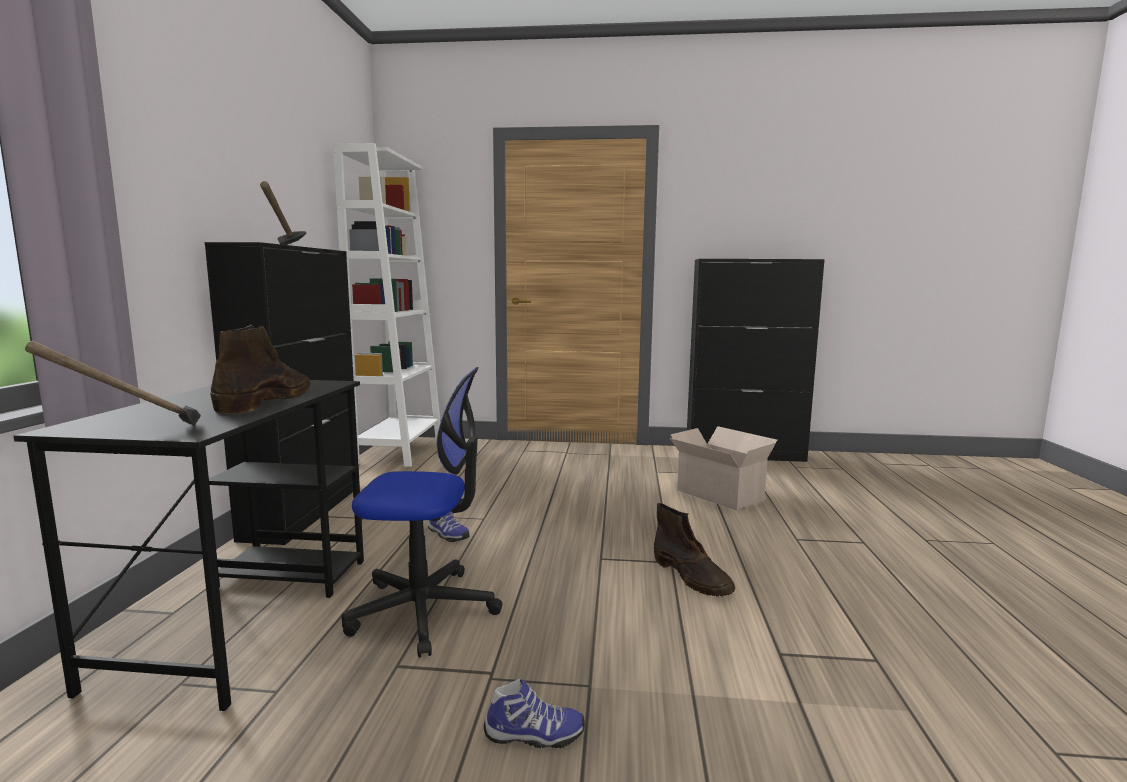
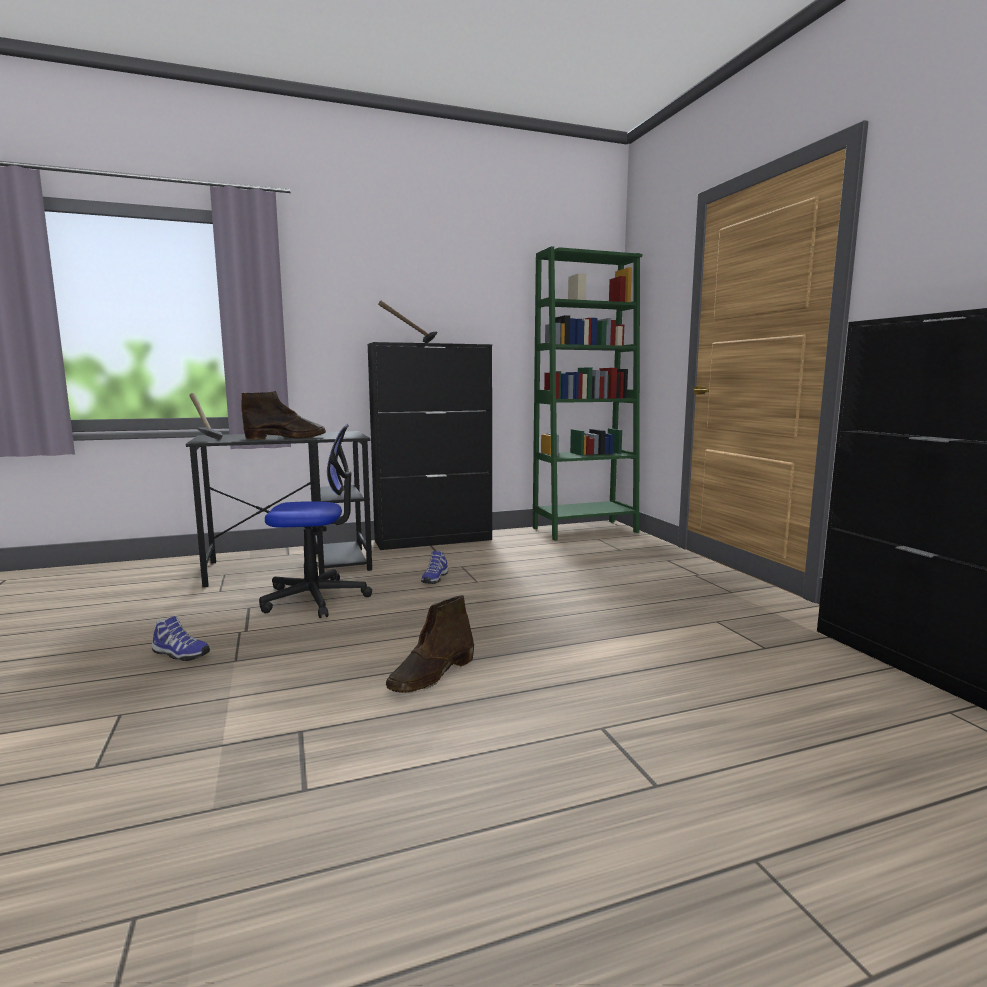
camera: 65 degrees right, 0 degrees up
white bookcase [333,143,441,467] -> green bookcase [533,246,642,541]
office chair [341,367,502,658] -> office chair turned 75 degrees counterclockwise [259,423,372,618]
shoe [484,679,585,748] -> shoe turned 45 degrees counterclockwise [152,616,210,661]
cardboard box [670,426,777,510] -> none

